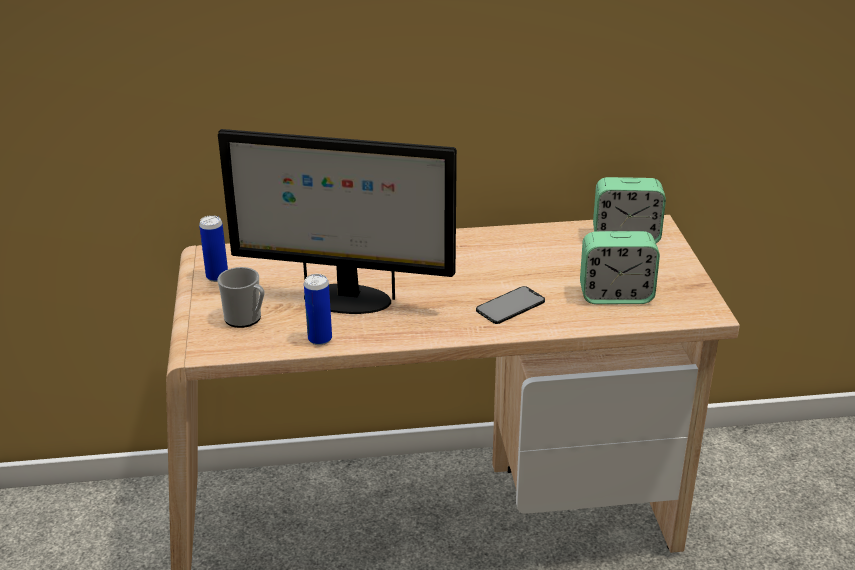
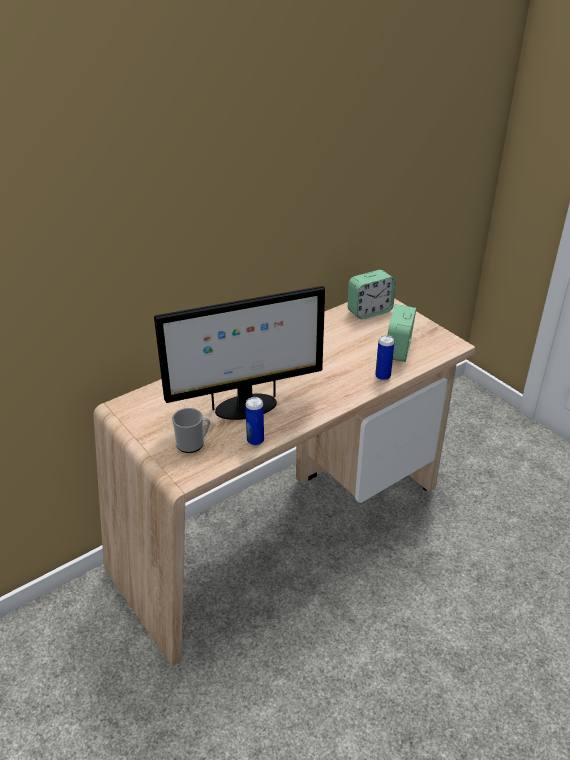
camera: 30 degrees left, 5 degrees up
can [199,215,228,282] -> can moved to [375,335,395,380]
phone [476,286,545,324] -> none
alarm clock [580,231,660,304] -> alarm clock turned 135 degrees clockwise [387,304,416,362]

